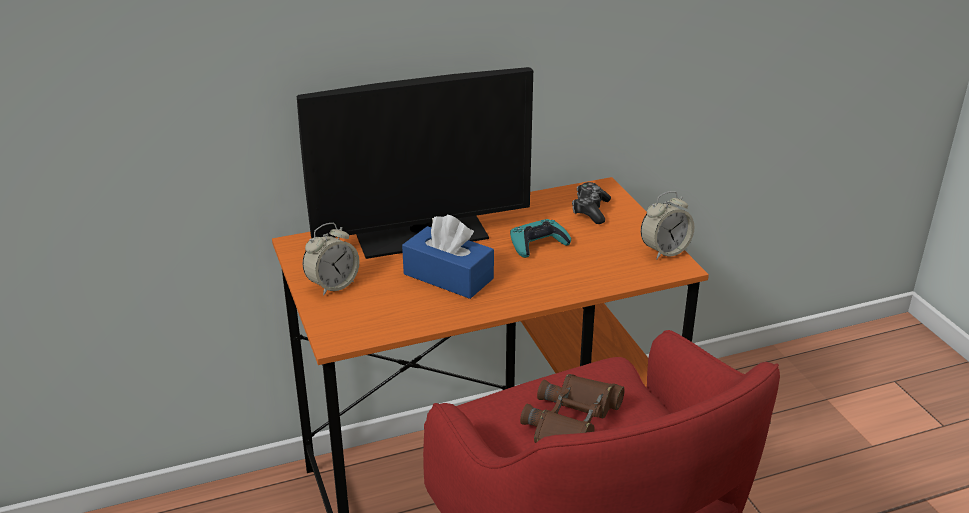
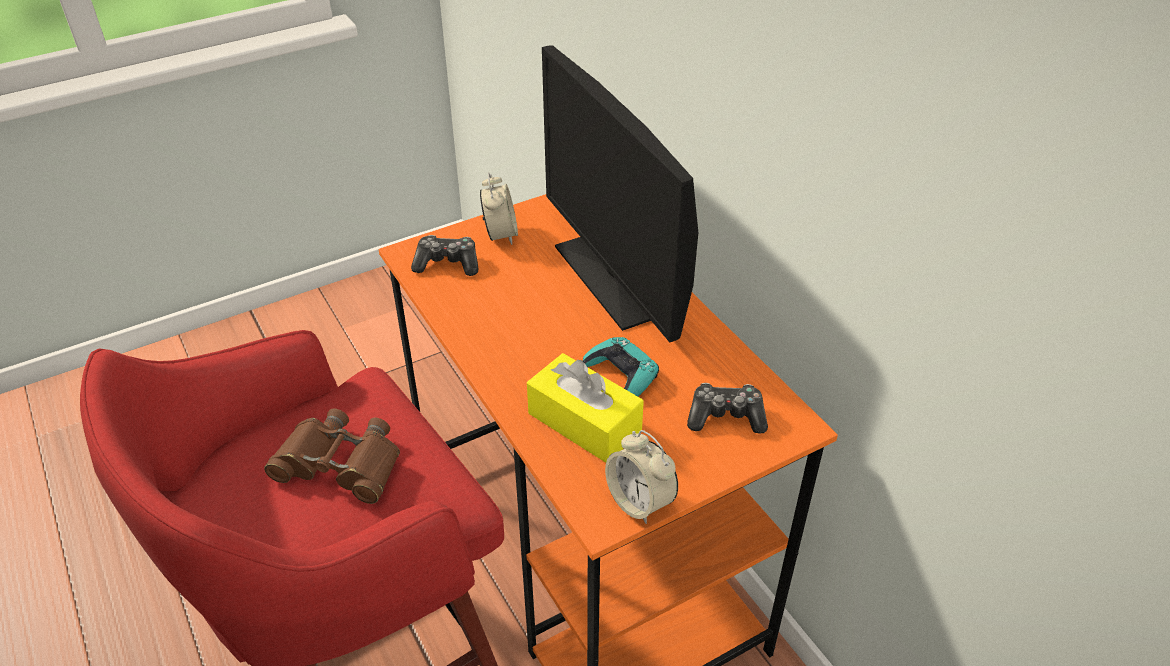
camera: 80 degrees right, 10 degrees up
alarm clock [303,223,360,296] -> alarm clock turned 135 degrees counterclockwise [480,172,518,245]
blue tissue box [402,215,494,299] -> none
none -> game controller [411,235,478,276]
none -> yellow tissue box [527,353,644,463]

